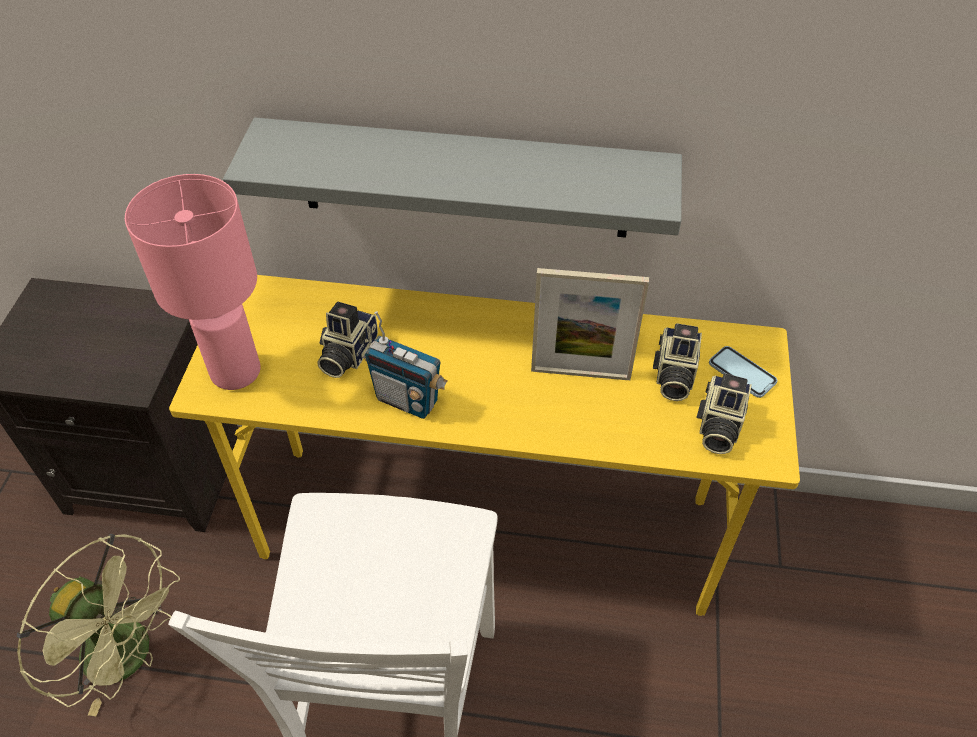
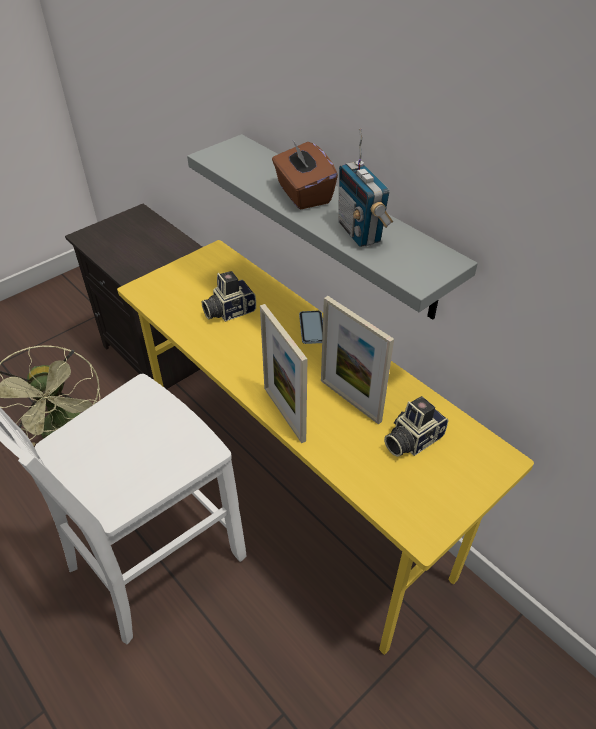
camera: 40 degrees right, 5 degrees down
pink table lamp [125,174,261,390] -> none
radio [364,311,448,419] -> radio moved to [338,128,393,247]
camera [697,373,752,454] -> none
phone [709,346,777,398] -> phone moved to [299,311,323,344]
none -> picture frame [260,304,307,443]
none -> brown tissue box [272,141,338,210]

